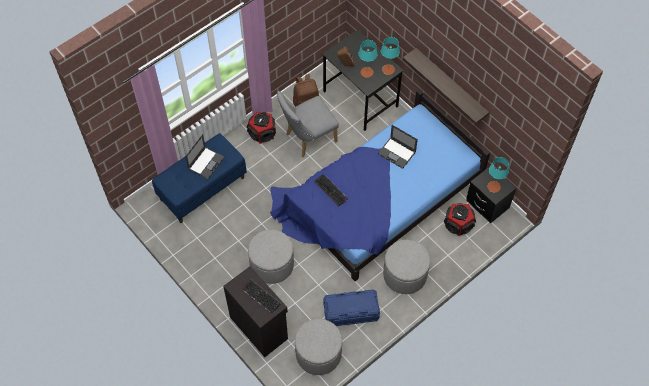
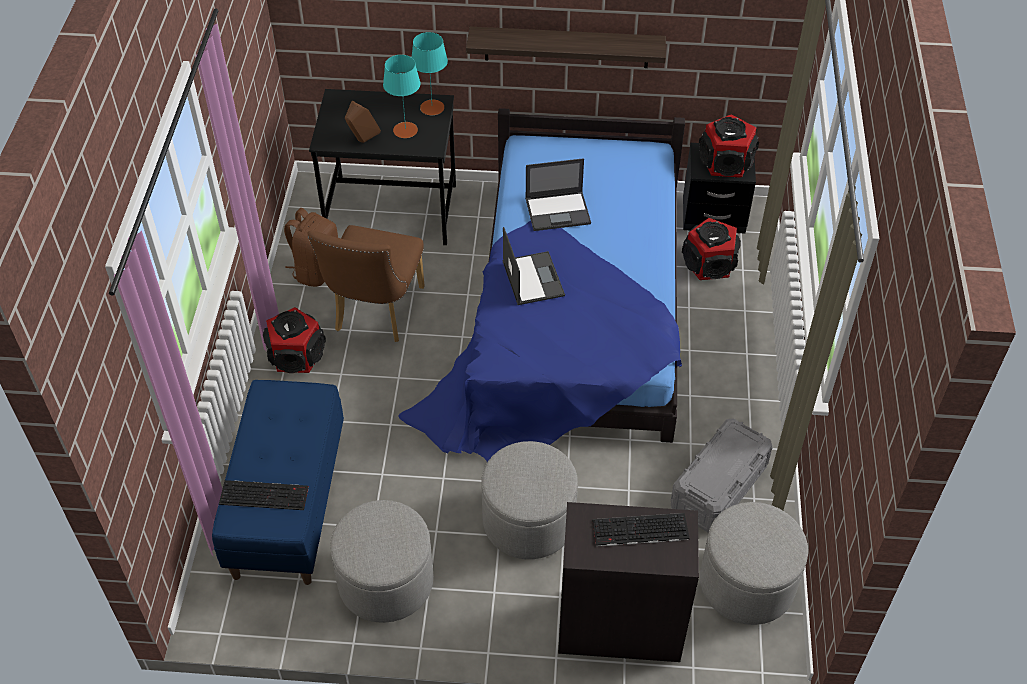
camera: 45 degrees left, 10 degrees down
laptop [185,134,225,179] -> laptop moved to [503,227,565,305]
grey chair [277,91,339,157] -> brown chair [308,225,425,342]
keyboard [314,174,348,206] -> keyboard moved to [219,480,309,510]
blue storage box [323,289,380,326] -> grey storage box [671,419,773,533]
grey ottoman [383,240,430,294] -> grey ottoman moved to [330,500,434,623]
turquoise table lamp [487,157,509,192] -> speaker [699,114,759,178]

